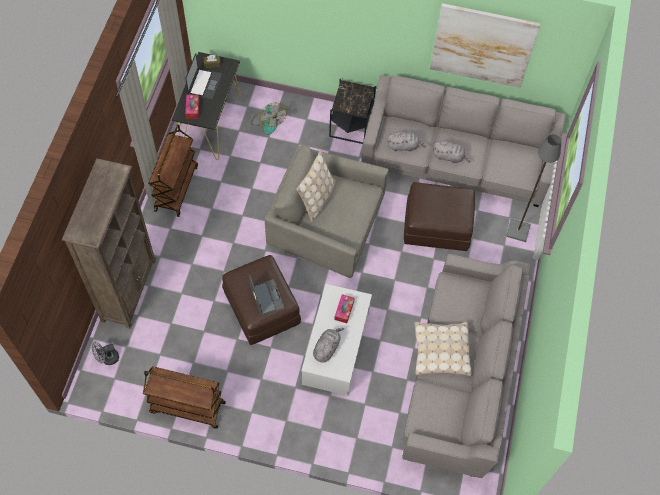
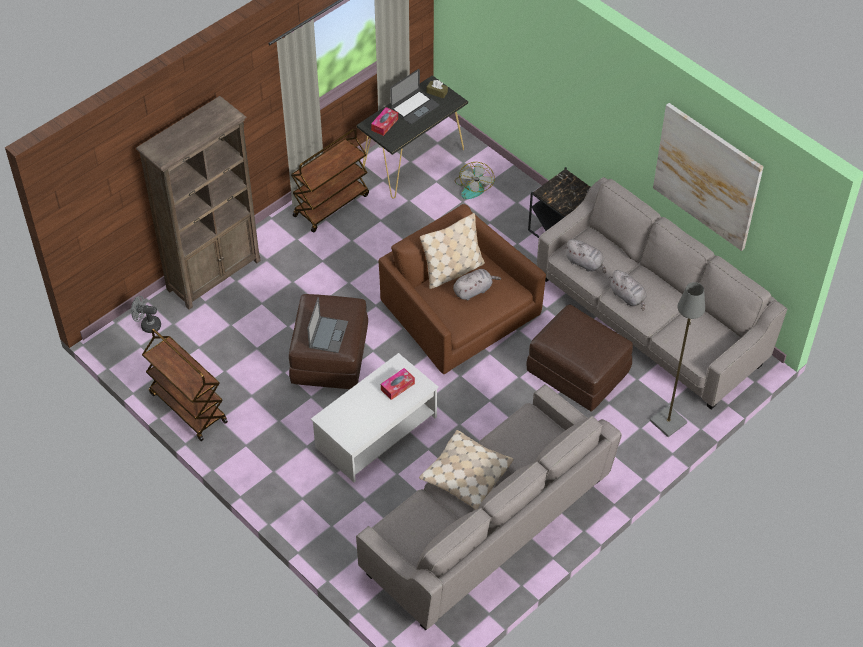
camera: 35 degrees right, 10 degrees down
grey armchair [264,145,389,278] -> brown armchair [379,204,546,374]
grey plush toy [313,328,344,363] -> grey plush toy moved to [453,269,501,300]

